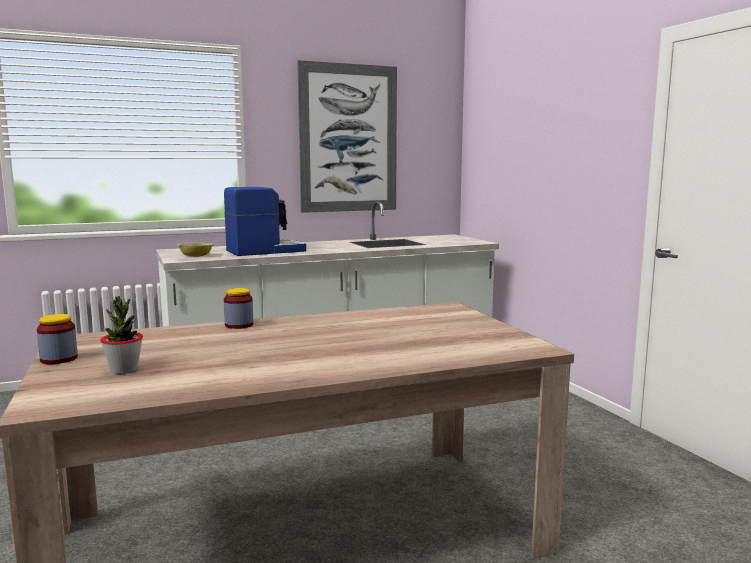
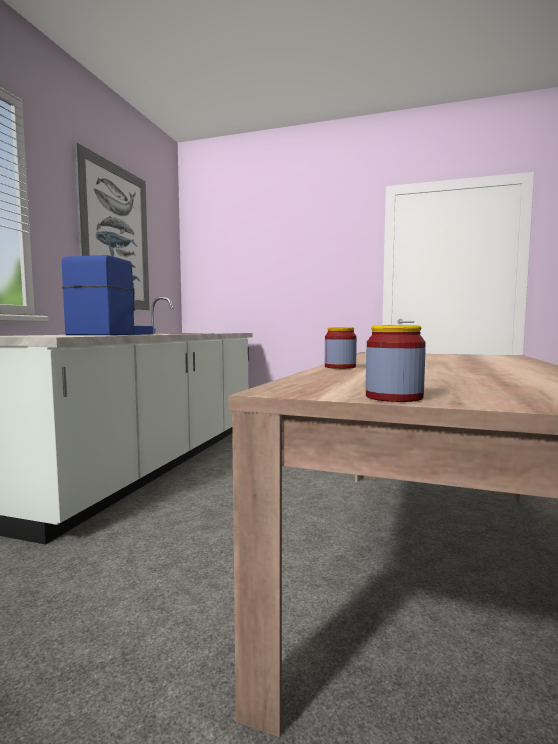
camera: 50 degrees left, 5 degrees down
potted plant [100,296,143,374] -> none
bowl [176,242,214,257] -> none

